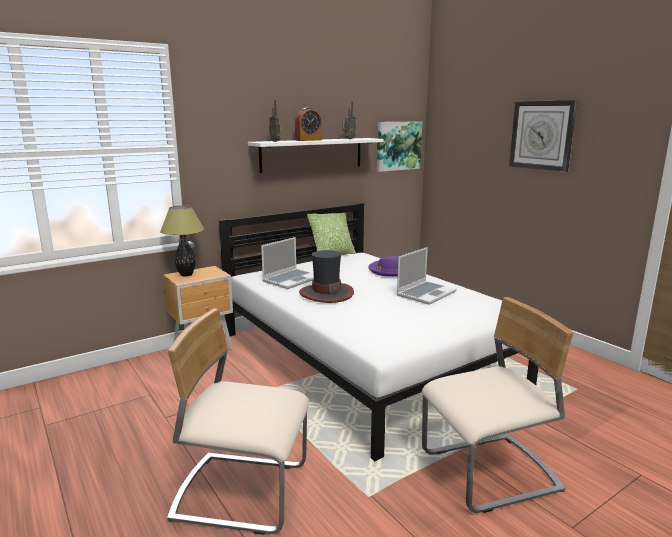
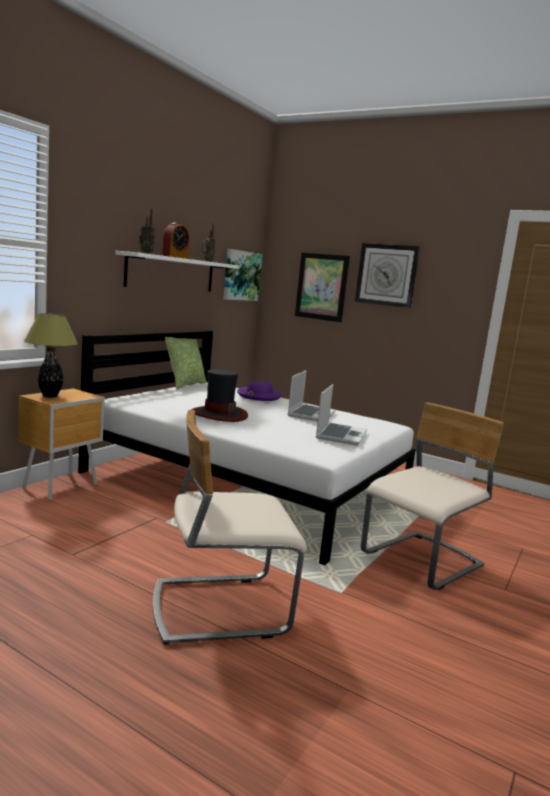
camera: 25 degrees left, 5 degrees down
laptop [261,237,314,289] -> laptop moved to [316,384,367,446]
none -> picture [295,252,350,322]

